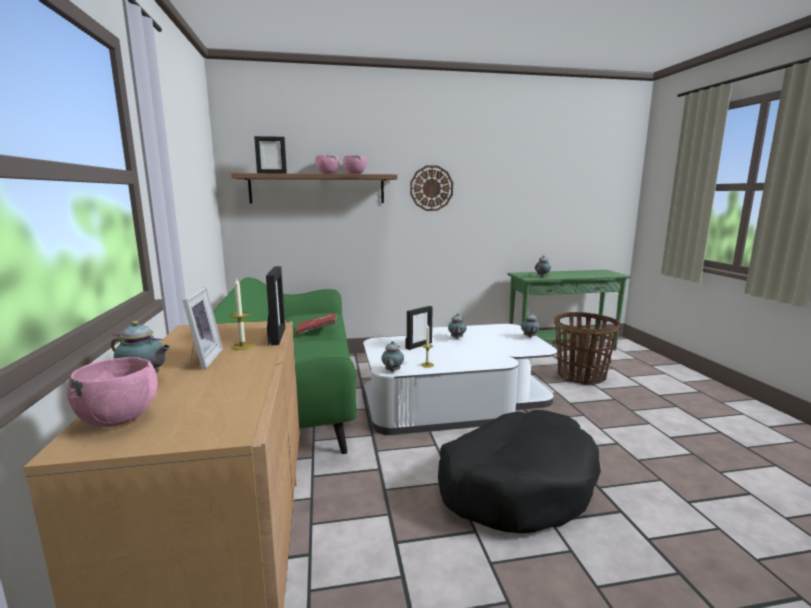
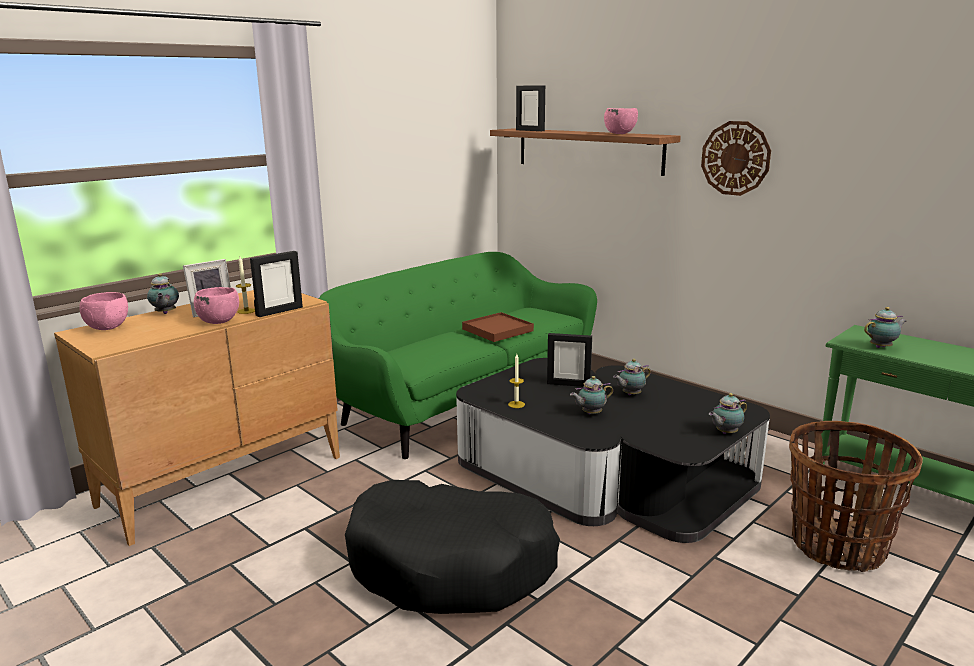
camera: 55 degrees right, 5 degrees up
red book [295,313,337,335] -> brown tray [462,312,534,342]
pink bowl [315,155,339,174] -> pink bowl moved to [194,287,239,324]
white coffee table [363,324,557,435] -> black coffee table [456,358,770,543]
teapot [382,341,404,372] -> teapot moved to [570,376,613,414]

